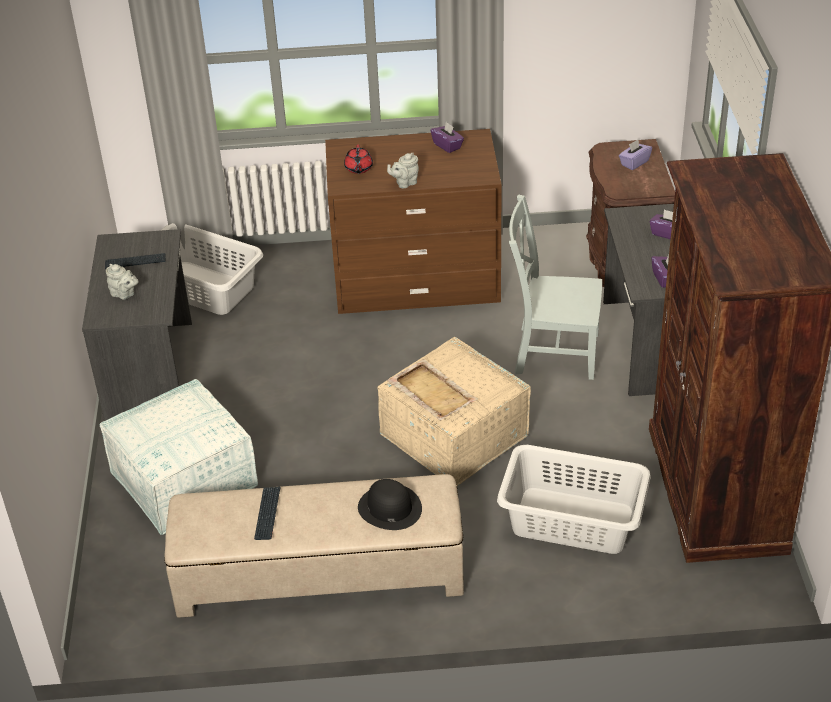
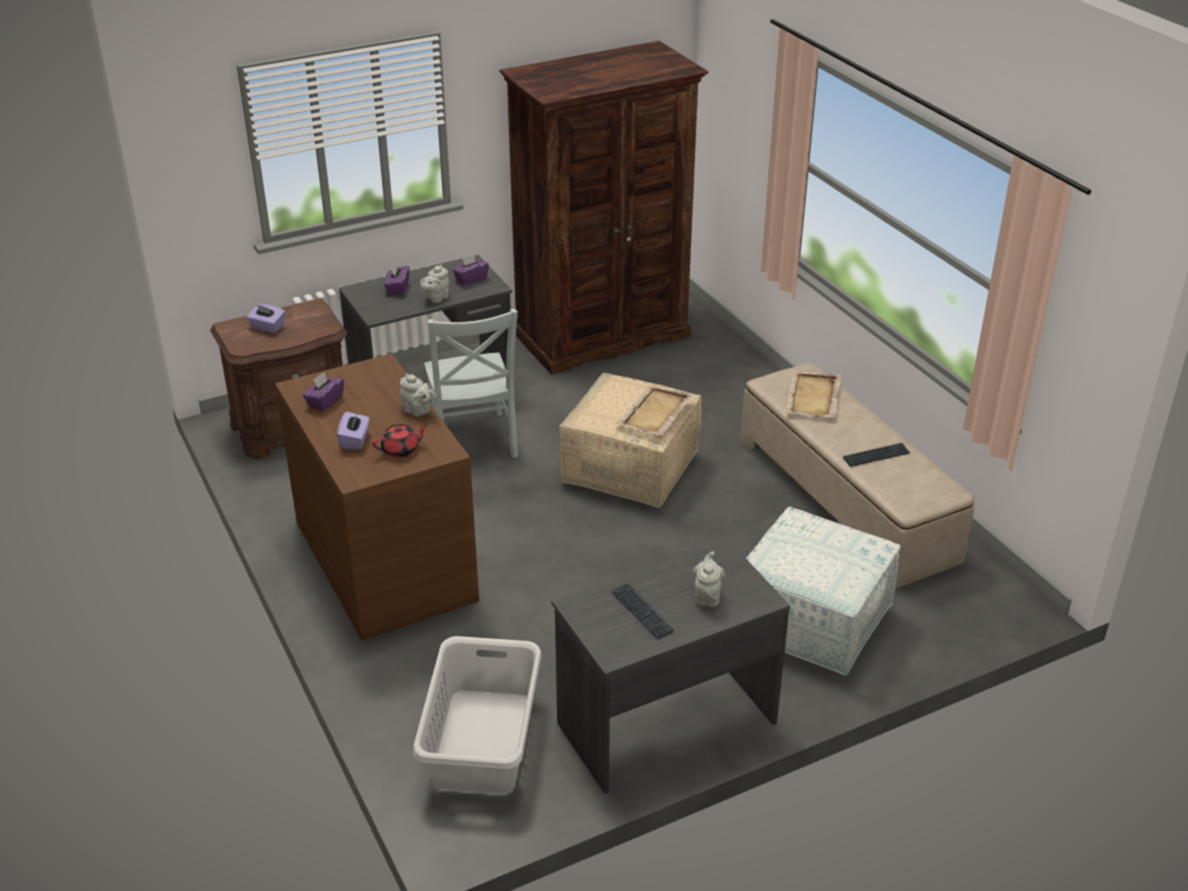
camera: 115 degrees left, 5 degrees down
black hat [358,479,422,530] -> beige tray [786,371,841,418]
grey laundry basket [497,445,651,554] -> none
none -> purple tissue box [337,412,370,450]
none -> grey teapot [420,264,449,303]

